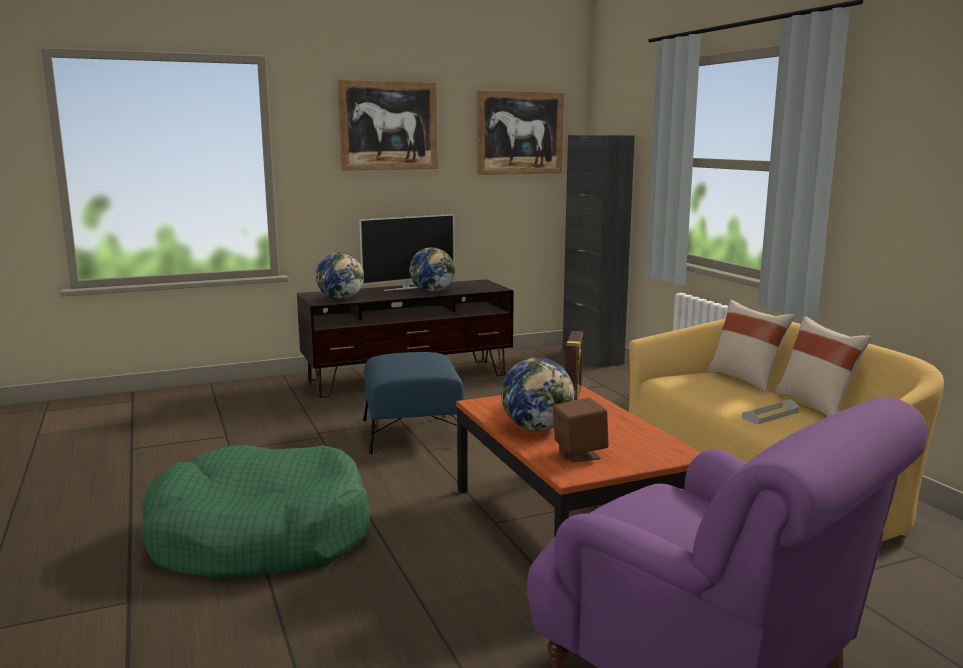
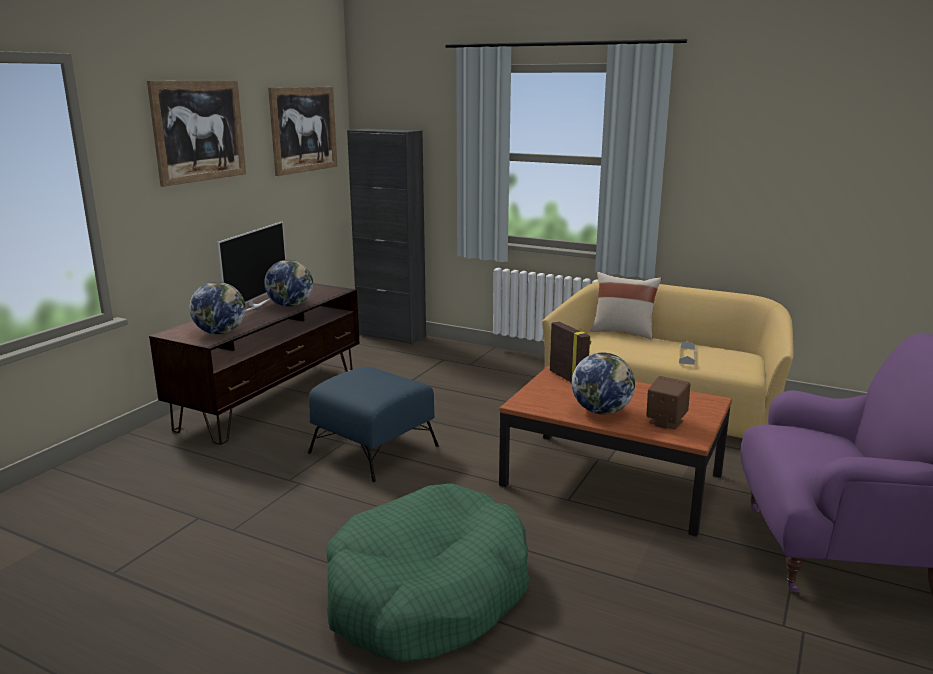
camera: 40 degrees left, 5 degrees up
beige pillow [775,316,871,417] -> none

